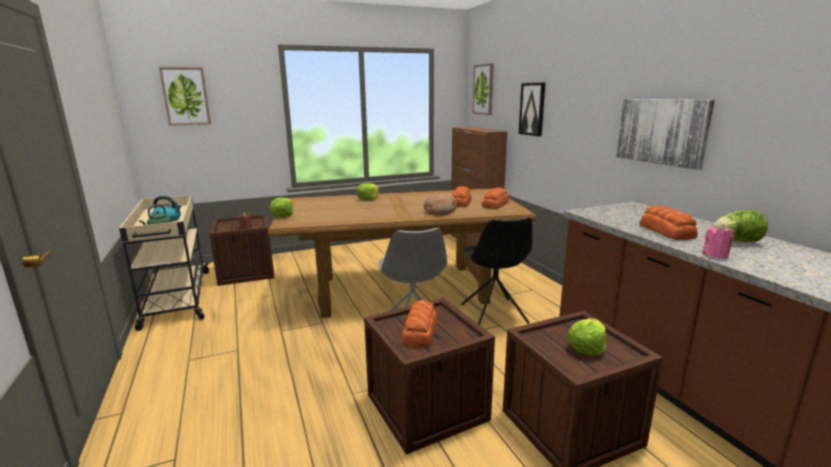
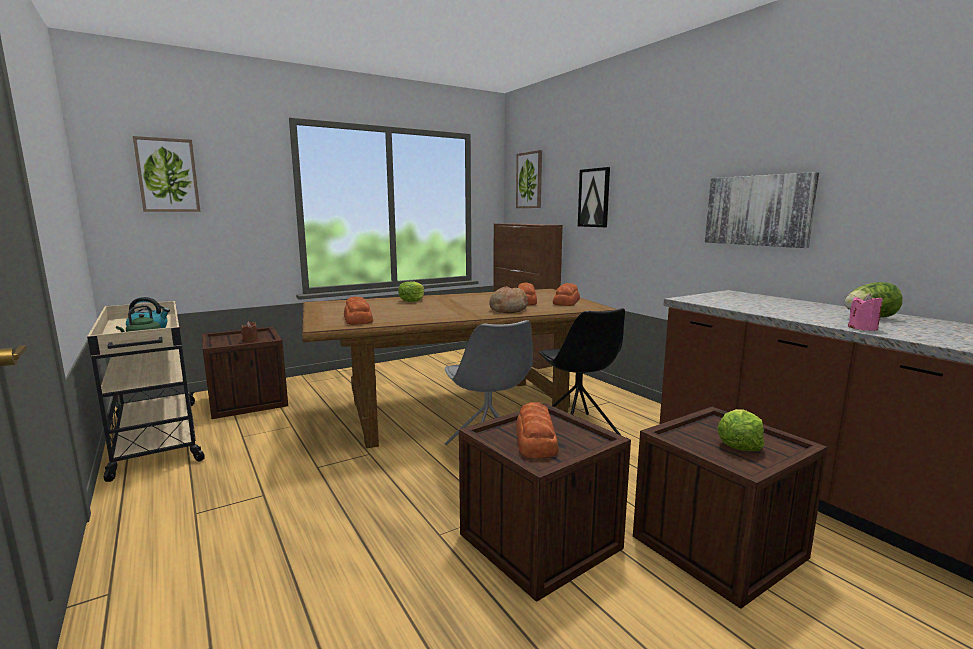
camera: 10 degrees left, 5 degrees down
lettuce [270,198,294,217] -> none
bread [640,205,698,240] -> bread moved to [344,296,373,325]

